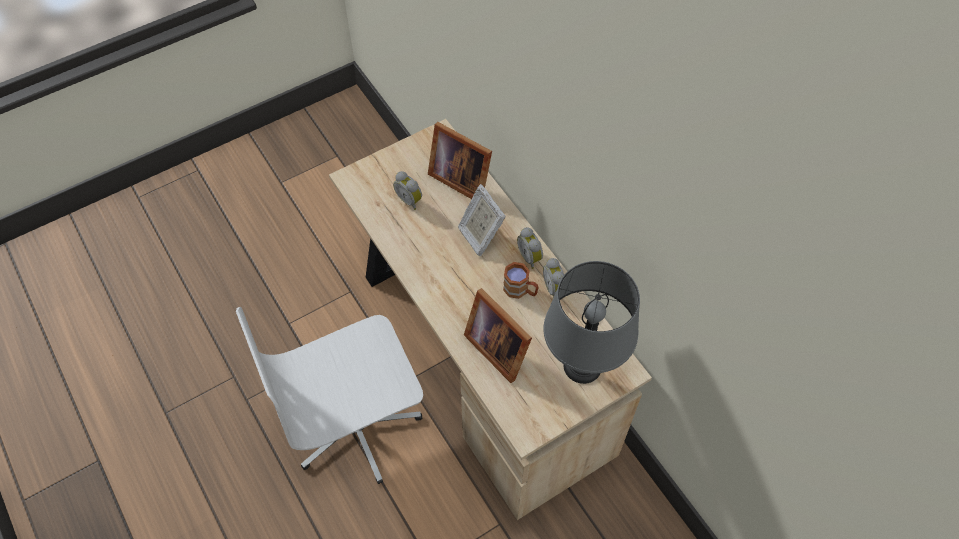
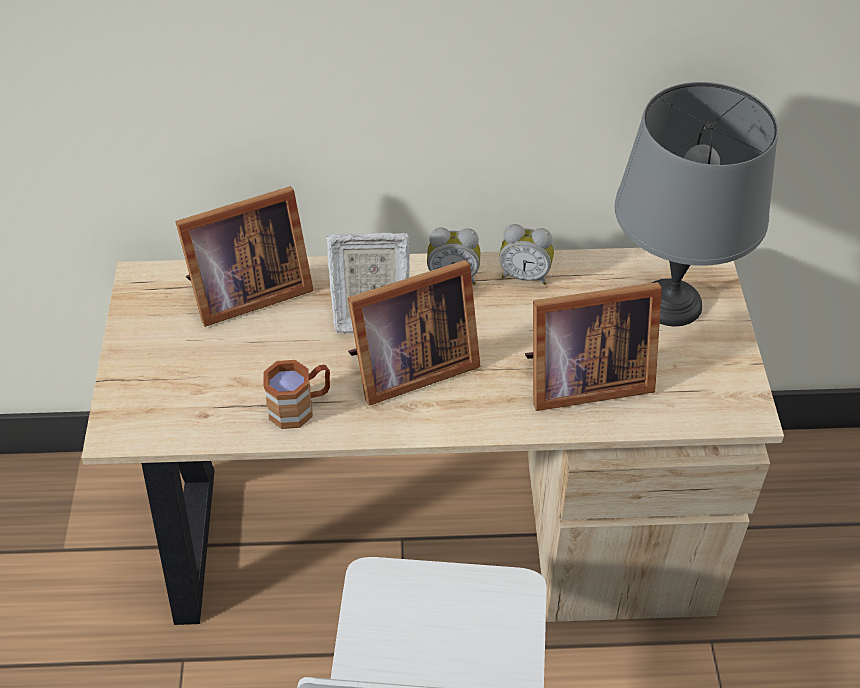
camera: 60 degrees left, 10 degrees down
alarm clock [393,171,422,210] -> none
brown mug [503,262,539,299] -> brown mug moved to [263,360,330,429]
none -> picture frame [348,260,481,406]

